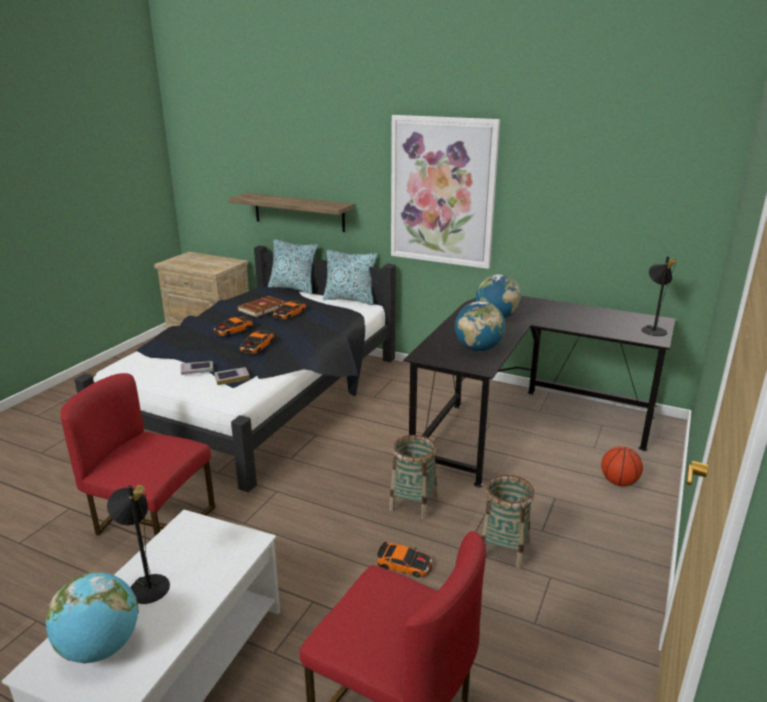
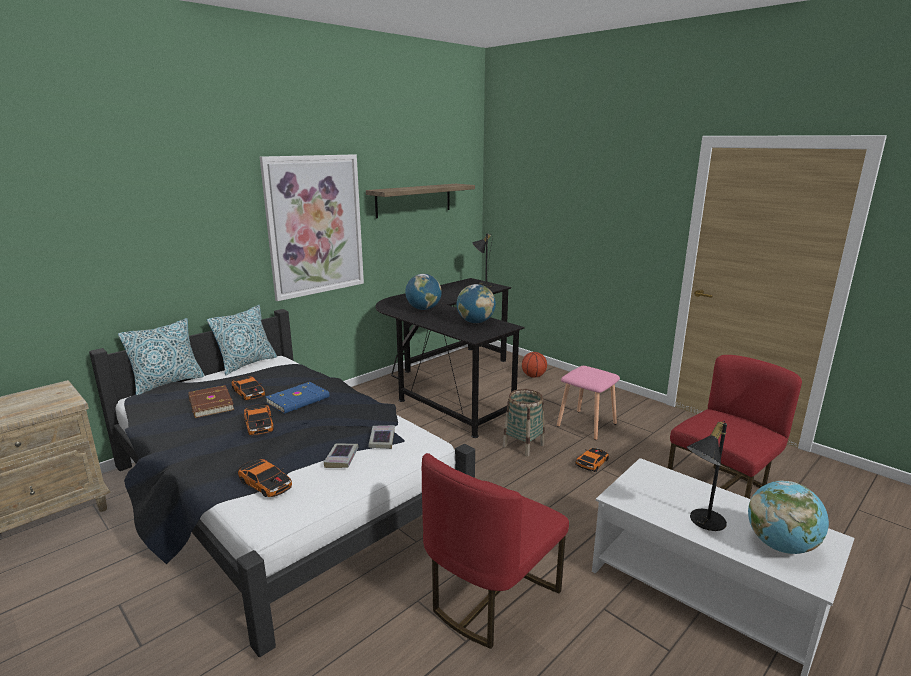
camera: 70 degrees left, 5 degrees down
shelf [228,193,354,232] -> shelf moved to [366,184,475,218]
toy car [240,330,274,354] -> toy car moved to [238,458,292,497]
basket [482,475,534,569] -> pink stool [557,366,620,440]
none -> blue book [265,382,330,414]

